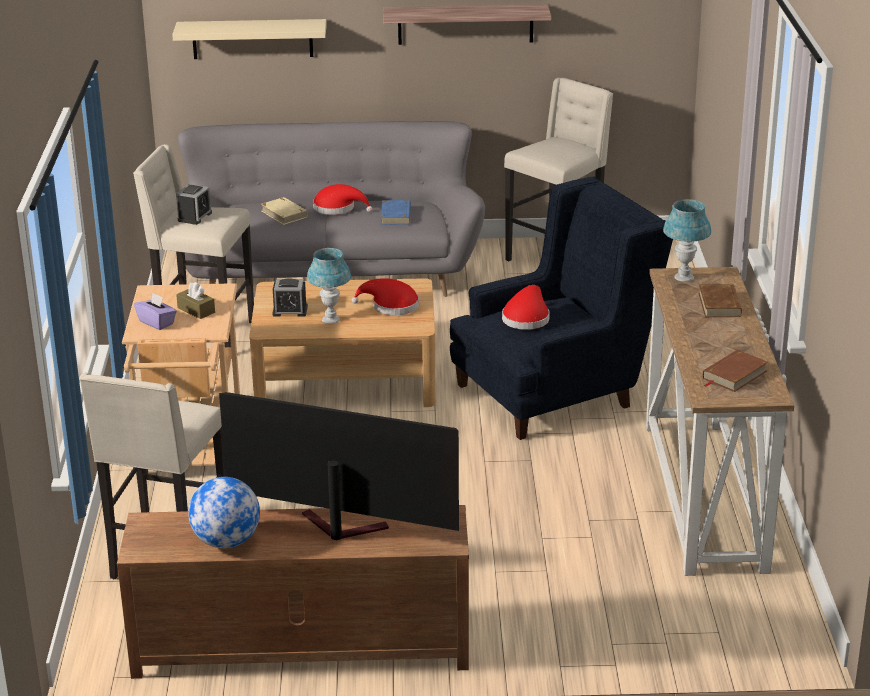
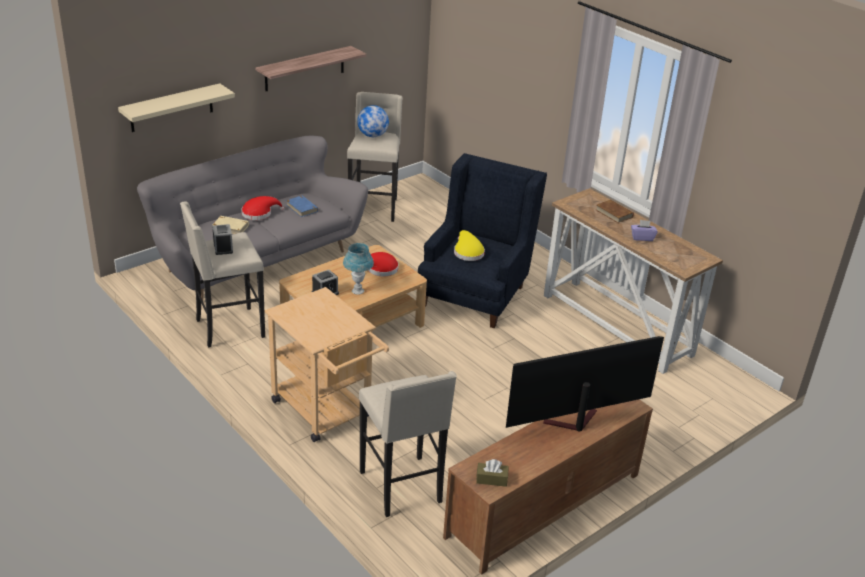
camera: 40 degrees left, 5 degrees up
purple tissue box [134,293,177,330] -> purple tissue box moved to [631,220,658,241]
brown tissue box [176,282,215,319] -> brown tissue box moved to [476,459,509,487]
globe [188,477,260,548] -> globe moved to [357,105,389,137]
red hat [502,285,550,330] -> yellow hat [454,230,485,261]
blue table lamp [663,199,711,282] -> none
brown book [703,350,768,392] -> none

